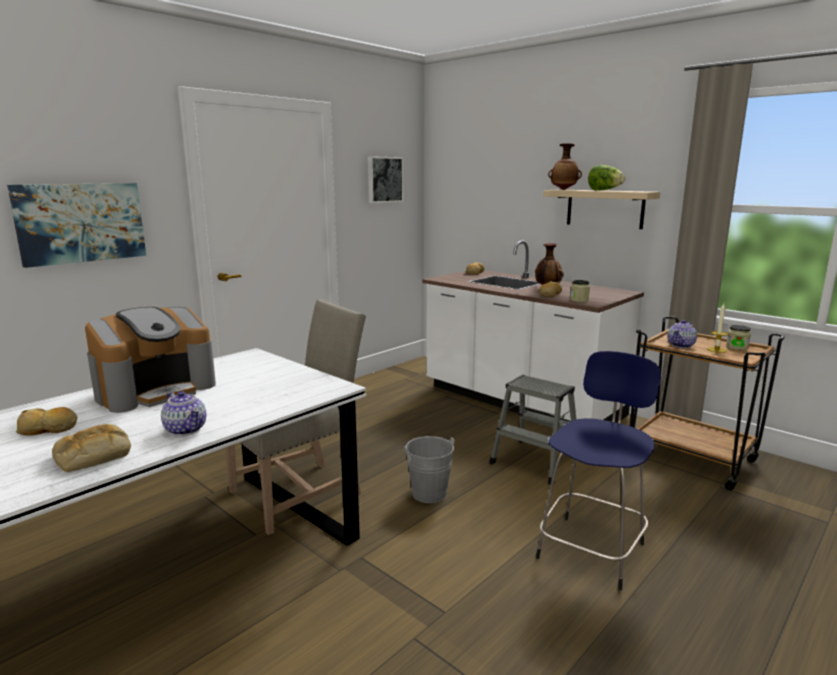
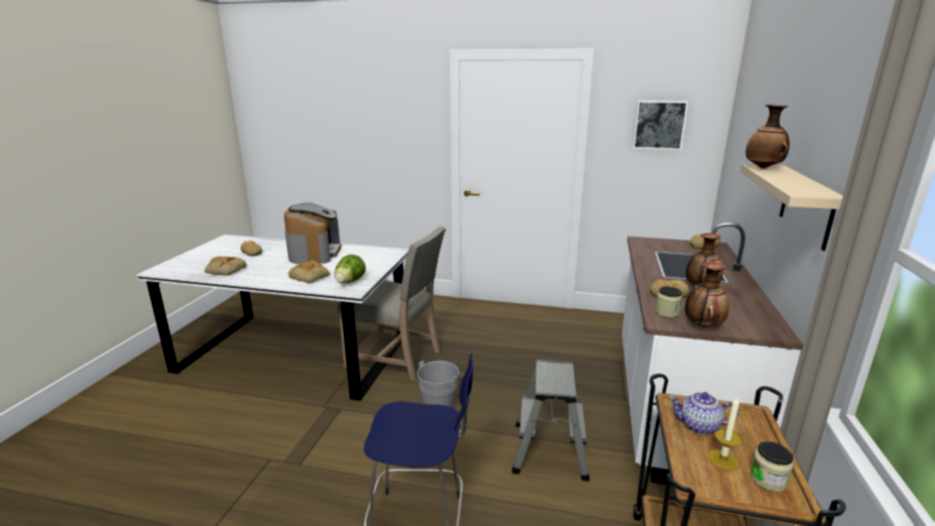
camera: 60 degrees right, 5 degrees up
picture [7,183,146,268] -> none
coffee machine [85,307,216,413] -> coffee machine turned 105 degrees counterclockwise [284,202,342,264]
teapot [161,391,206,436] -> none
lettuce [588,165,625,191] -> lettuce moved to [334,254,366,283]
none -> bread [288,260,330,283]
none -> vase [685,262,729,327]

